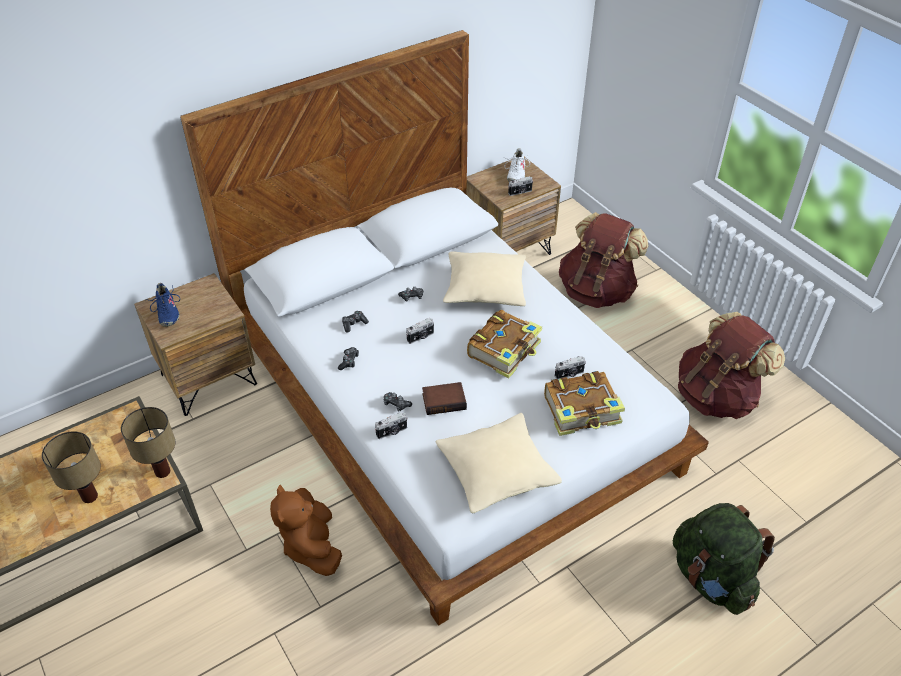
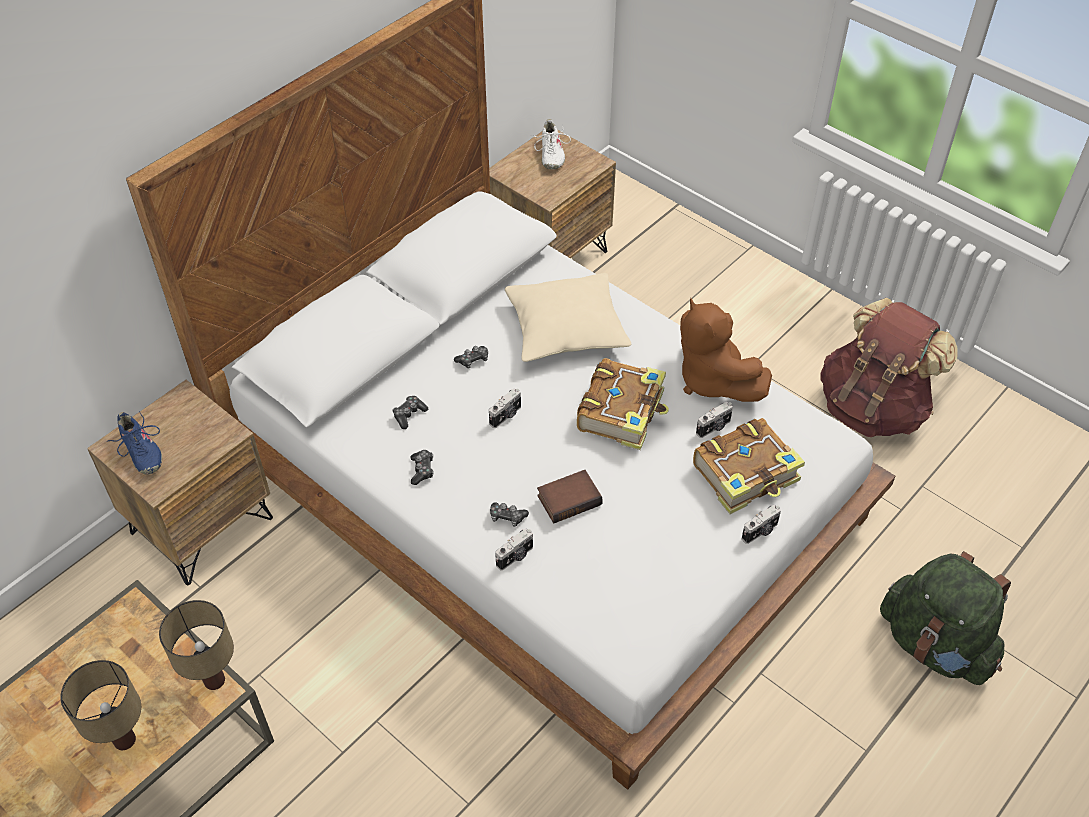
camera: 15 degrees left, 5 degrees up
brown plush toy [270,485,342,576] -> brown plush toy moved to [680,298,772,402]
beige pillow [436,413,562,513] -> none
camera [508,176,533,196] -> camera moved to [742,504,781,544]
brown backpack [559,212,648,308] -> none

